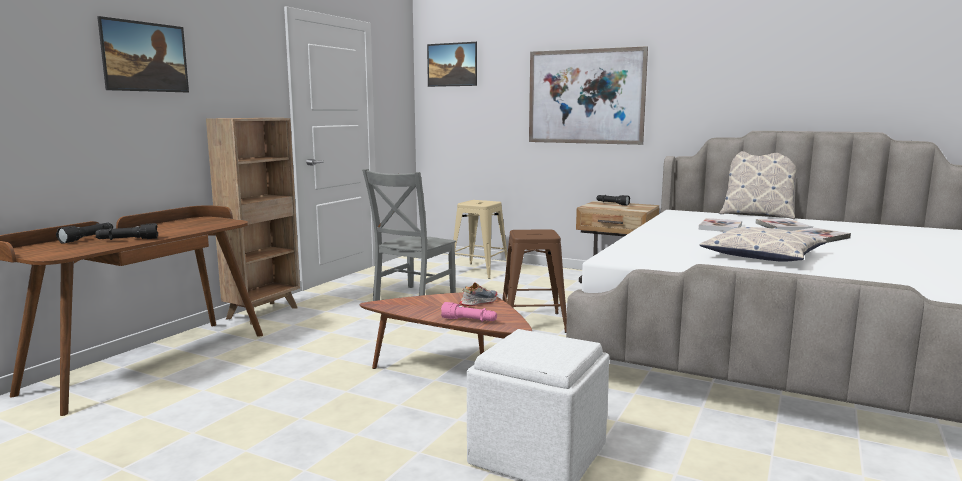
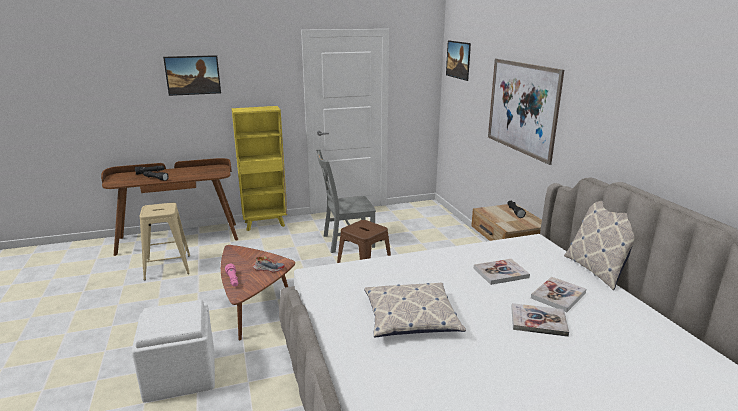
camera: 45 degrees right, 10 degrees up
brown bookcase [206,118,300,325] -> yellow bookcase [232,106,287,231]
beige stool [453,200,507,279] -> beige stool moved to [140,203,190,280]

